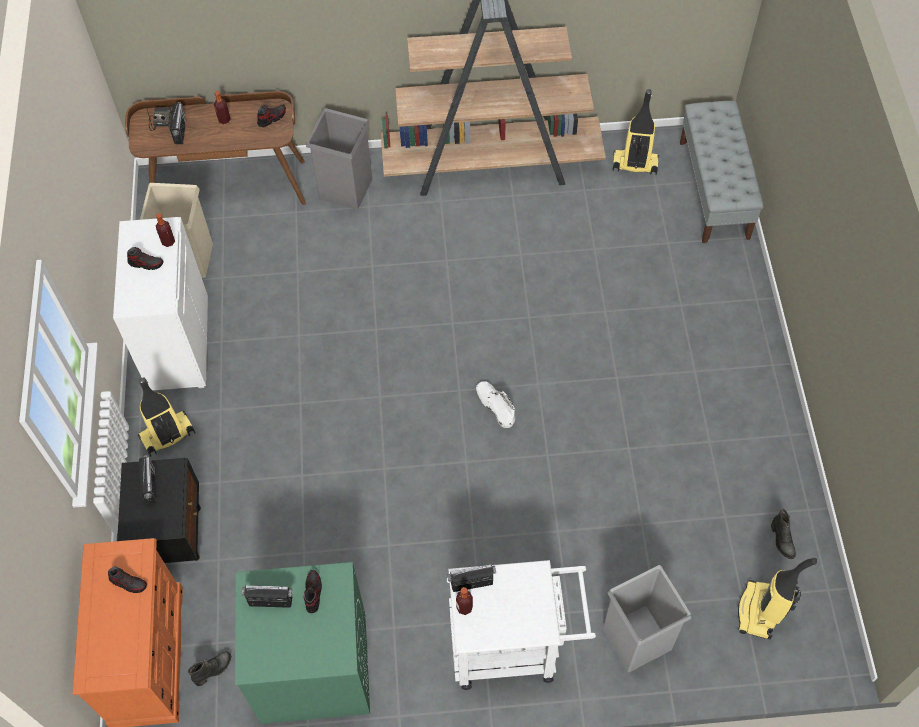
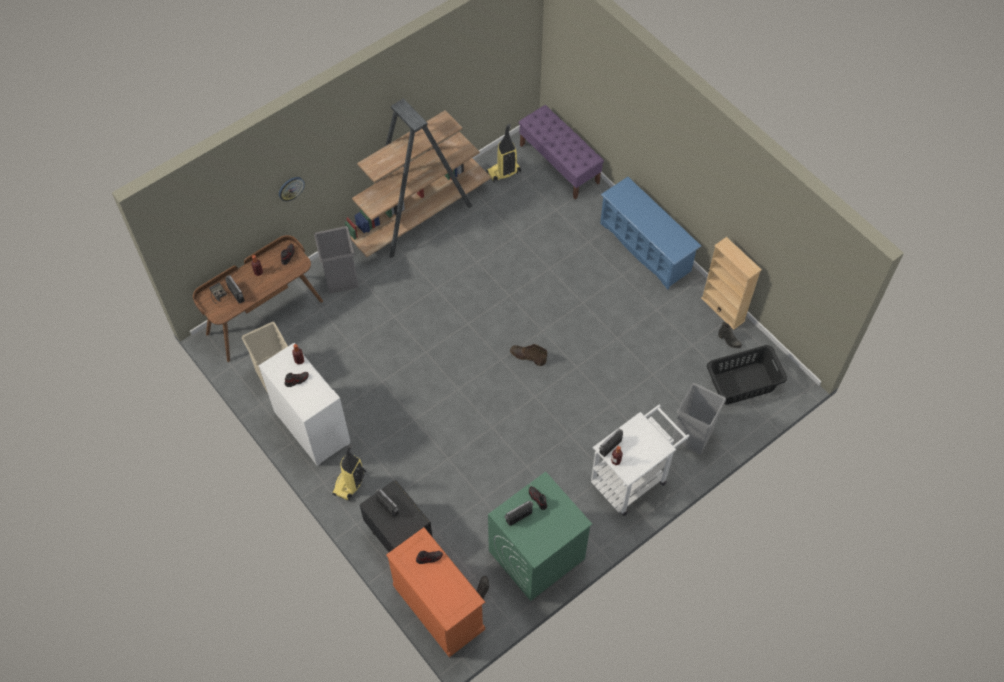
camera: 35 degrees left, 0 degrees up
white boot [476,381,515,428] -> brown boot [510,344,547,366]
grey bench [680,101,764,243] -> purple bench [519,105,604,199]
vacuum cleaner [738,558,817,639] -> black laundry basket [707,345,787,405]
none -> wall clock [279,177,305,201]
none -> blue shoe rack [600,177,701,289]
none -> beige bookcase [701,237,762,330]

